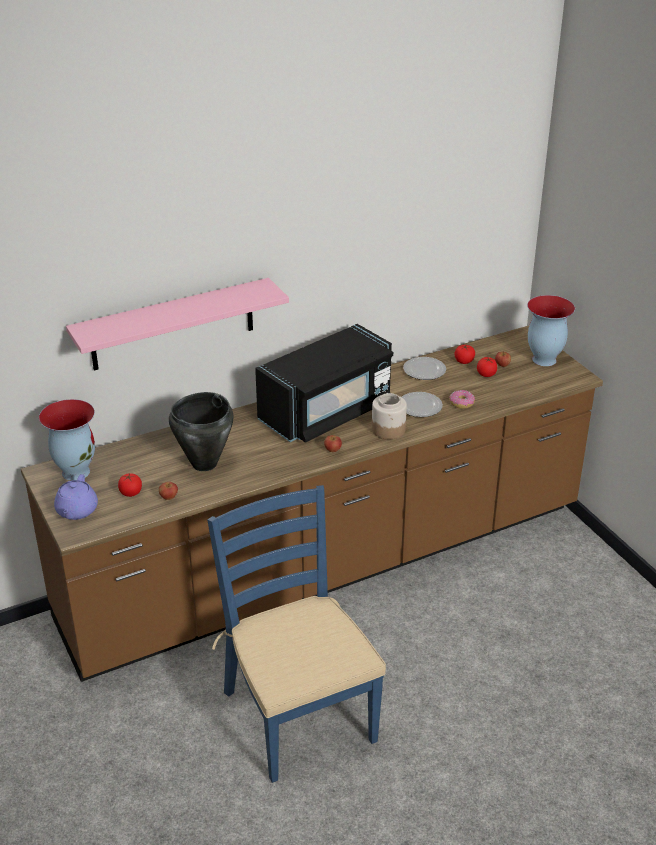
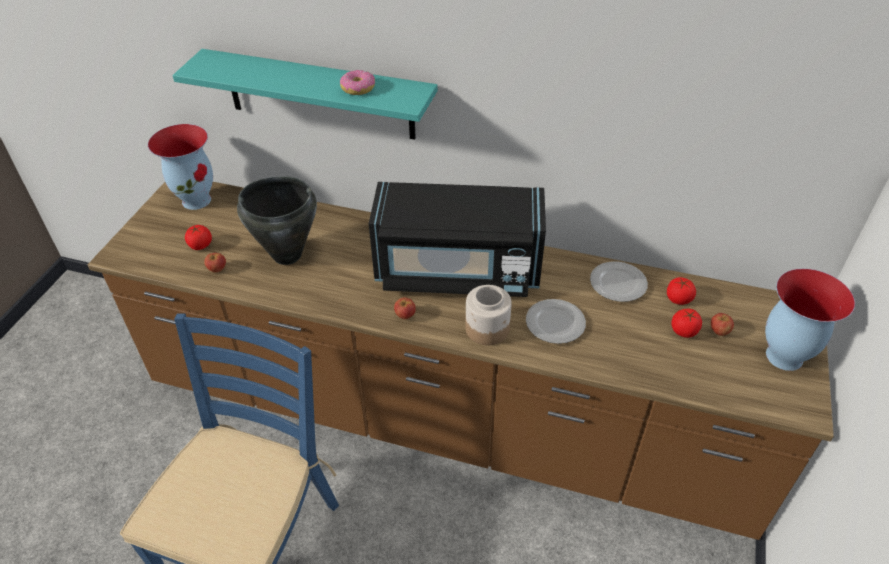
camera: 45 degrees right, 10 degrees up
purple teapot [54,474,98,520] -> none
pink shelf [66,278,289,370] -> turquoise shelf [172,49,438,140]
donut [449,390,475,409] -> donut moved to [340,70,375,95]

